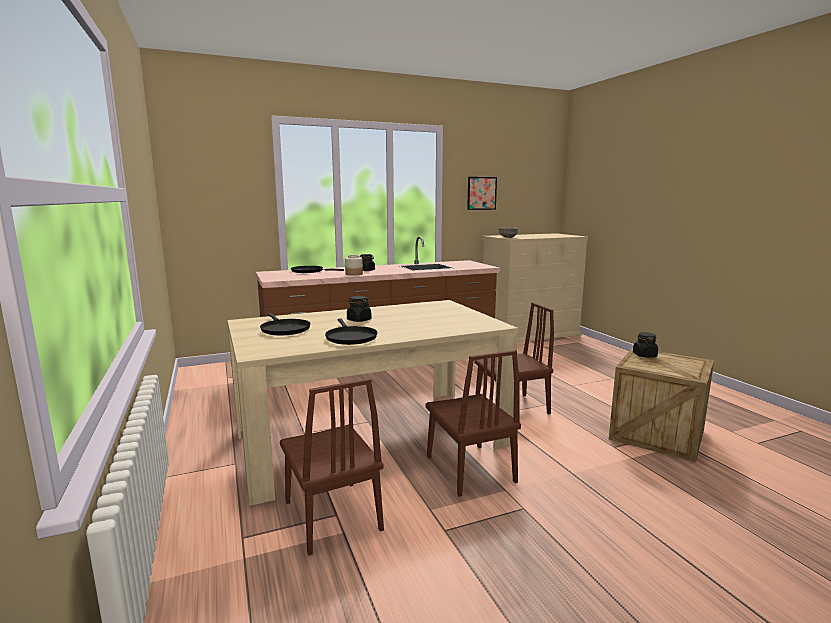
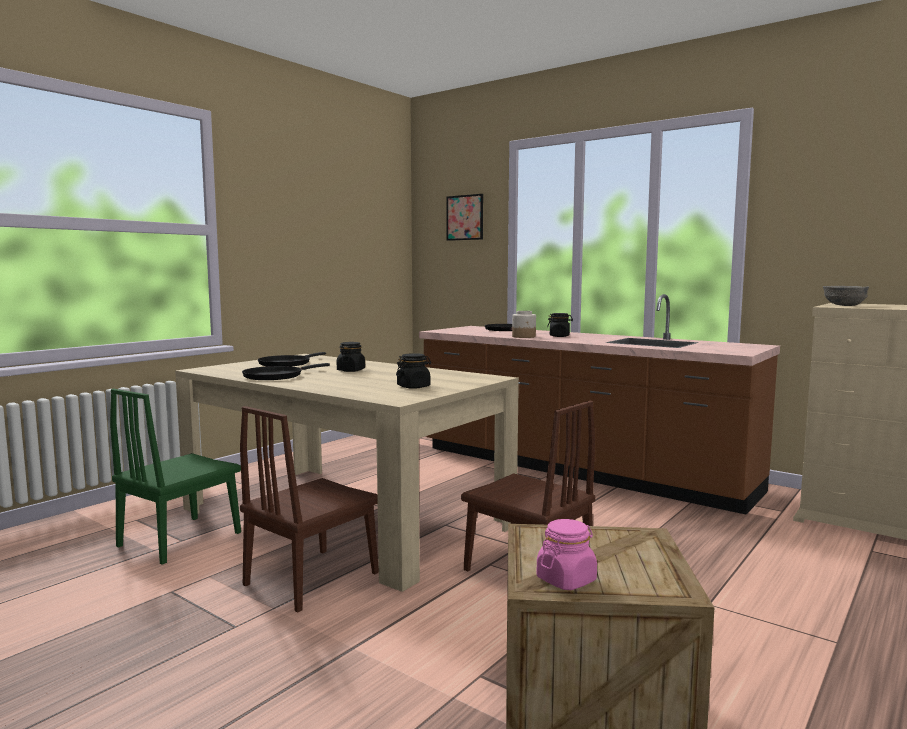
camera: 60 degrees right, 5 degrees down
brown chair [280,378,384,555] -> green chair [110,389,241,565]
picture [467,177,497,210] -> picture moved to [446,194,483,241]
black jar [633,332,658,357] -> black jar moved to [396,353,431,389]
none -> pink jar [537,519,597,590]

